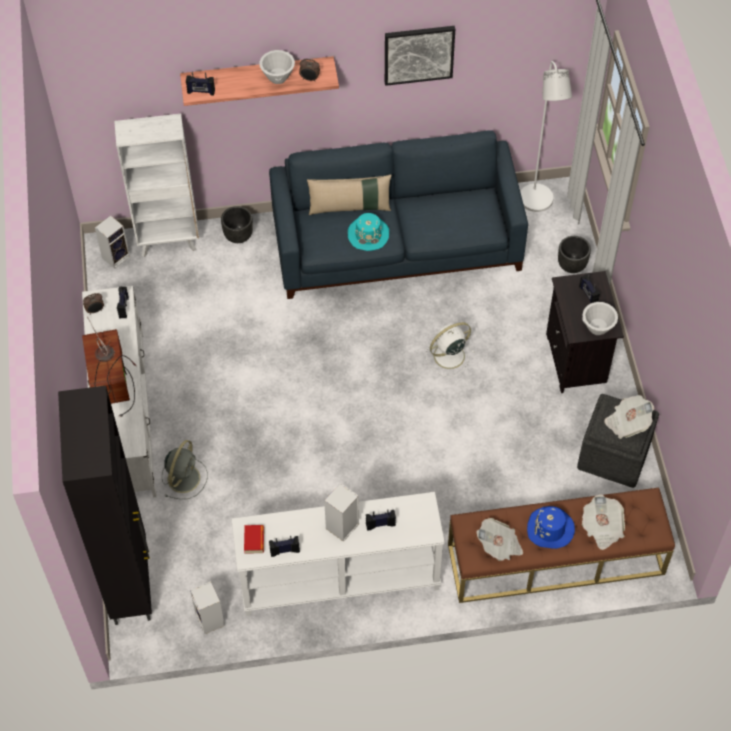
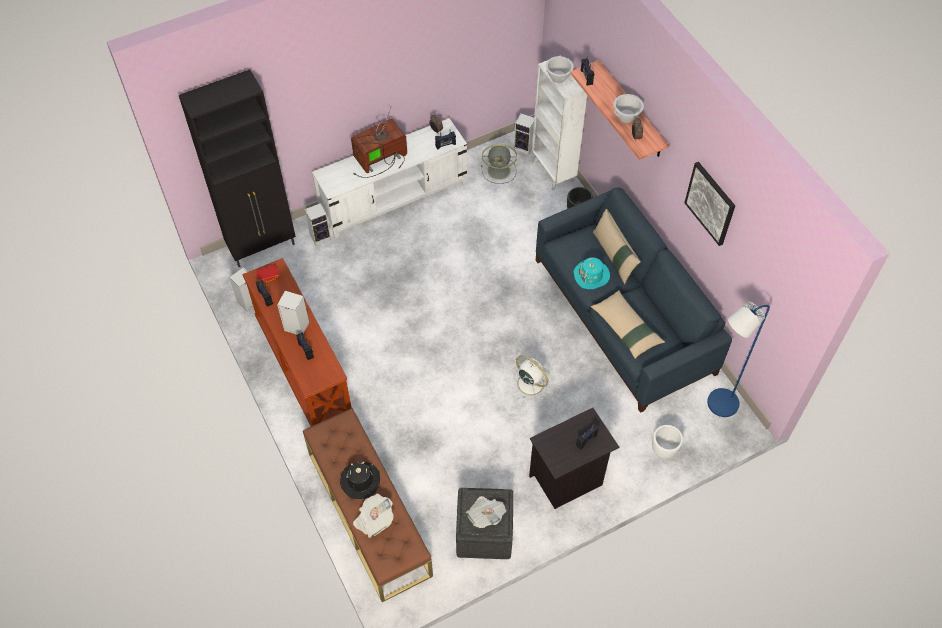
camera: 70 degrees right, 0 degrees up
grey fan [162,440,208,499] -> grey fan moved to [481,144,517,184]
white console table [232,492,445,616] -> brown console table [242,258,352,426]
newspaper [476,518,523,561] -> none
white floor lamp [520,61,572,212] -> blue floor lamp [707,301,770,417]
blue hat [527,506,575,549] -> black hat [340,462,380,499]
black planter [558,236,591,273] -> white planter [652,425,683,459]
white bowl [582,302,618,335] -> white bowl moved to [546,56,574,83]
none -> speaker [305,203,331,245]
none -> beige pillow [591,290,665,359]

